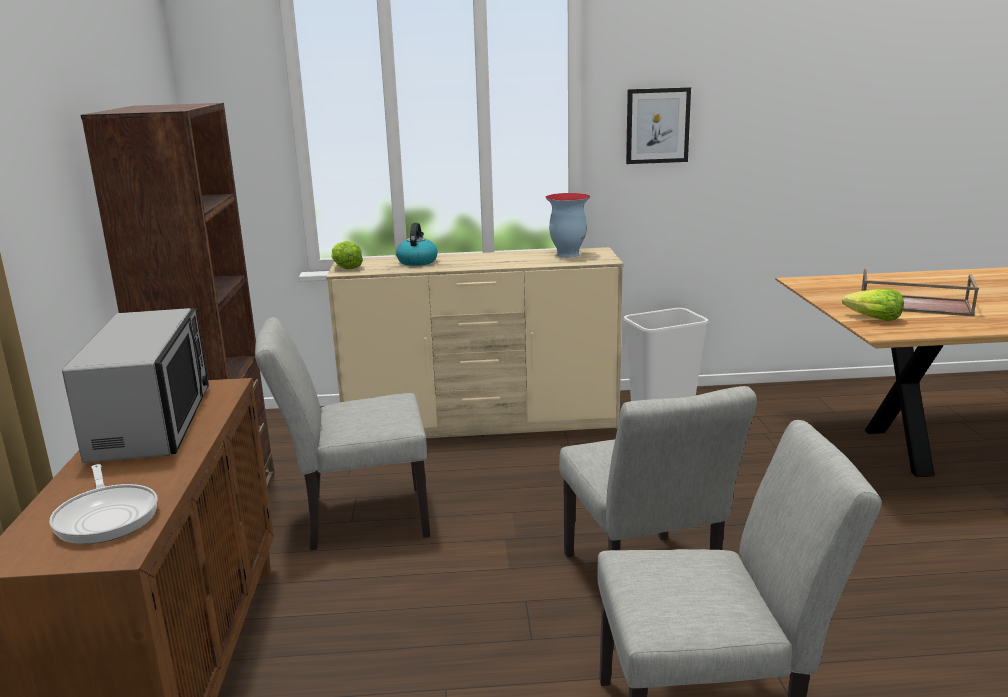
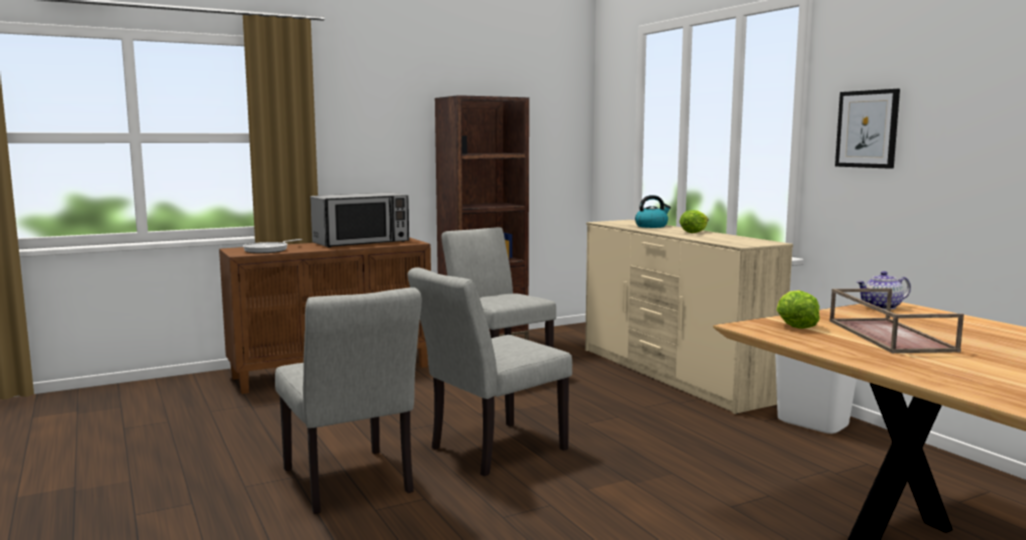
camera: 65 degrees right, 10 degrees down
lettuce [331,241,363,269] -> lettuce moved to [679,210,708,233]
vase [545,193,591,258] -> none
none -> teapot [856,271,911,310]

